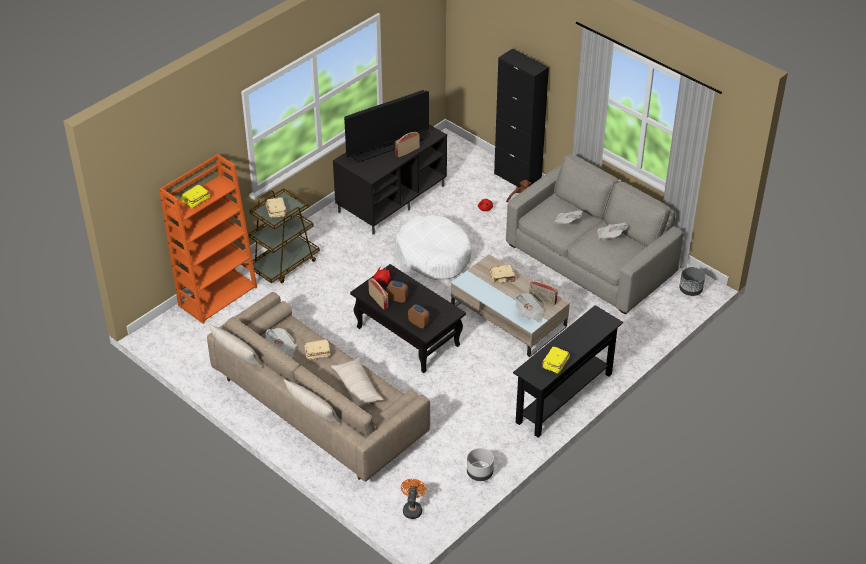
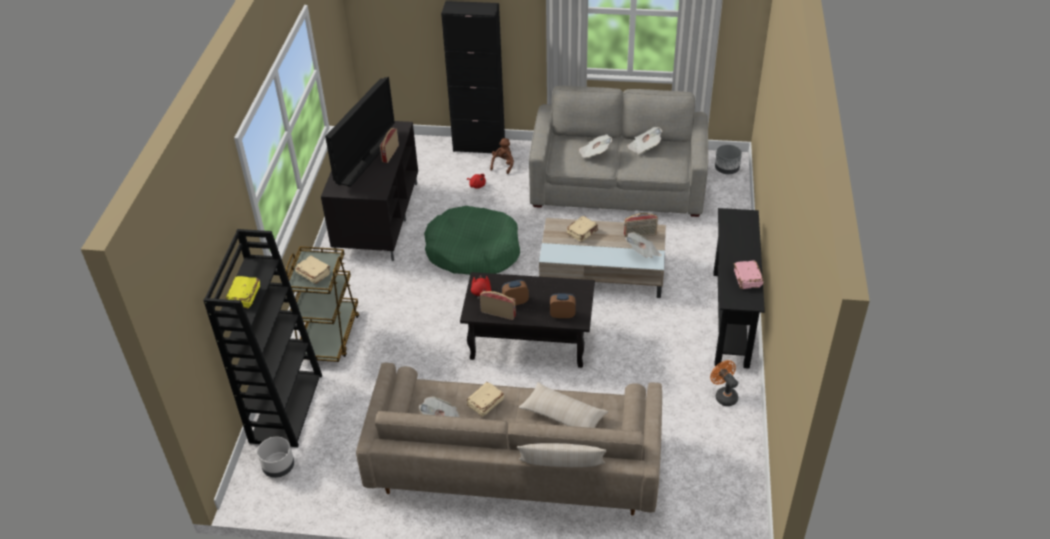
camera: 35 degrees left, 0 degrees up
orange bookcase [159,154,257,324] -> black bookcase [203,229,322,447]
beige pillow [208,324,263,368] -> none
white dog bed [394,214,472,280] -> green dog bed [424,206,520,275]
orange fan [401,479,426,519] -> orange fan moved to [710,360,738,406]
grey planter [467,448,494,481] -> grey planter moved to [257,437,294,478]
yellow book [542,346,570,374] -> pink book [734,261,763,289]

